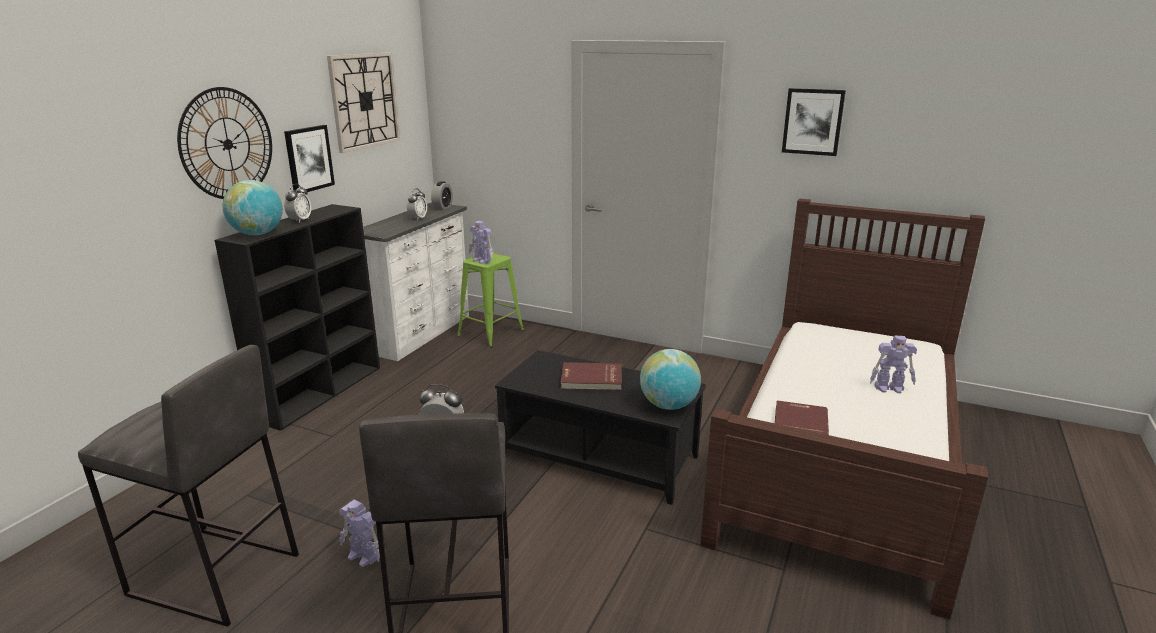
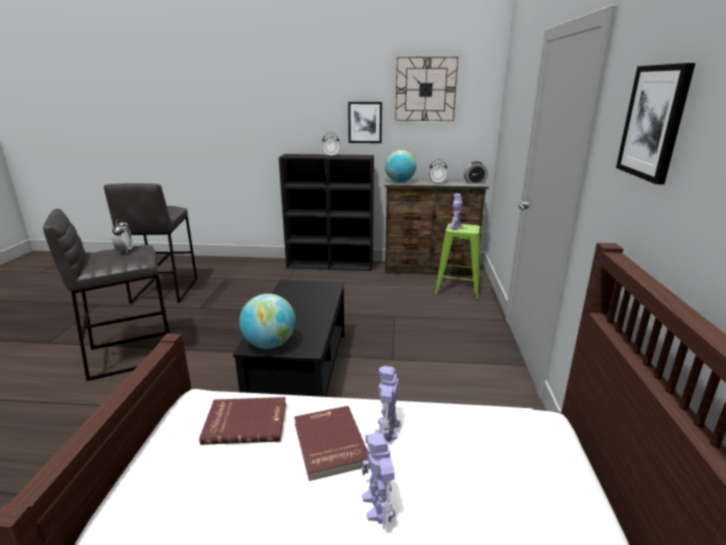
camera: 70 degrees right, 0 degrees up
wall clock [177,87,272,199] -> none
globe [223,180,283,235] -> globe moved to [385,150,416,182]
toy robot [339,500,380,567] -> toy robot moved to [374,366,400,442]
white dresser [363,202,469,361] -> brown dresser [385,178,489,276]
red book [561,362,622,390] -> red book moved to [294,406,368,481]

